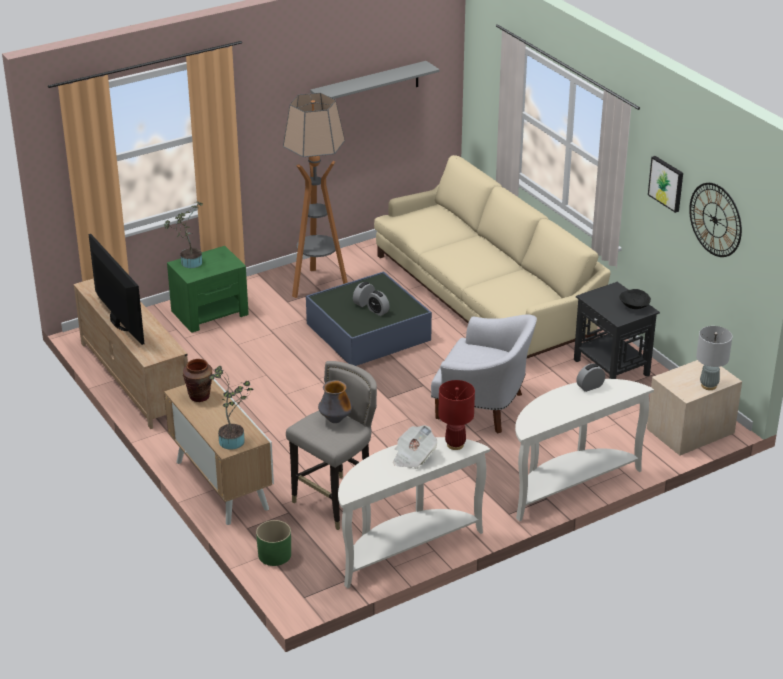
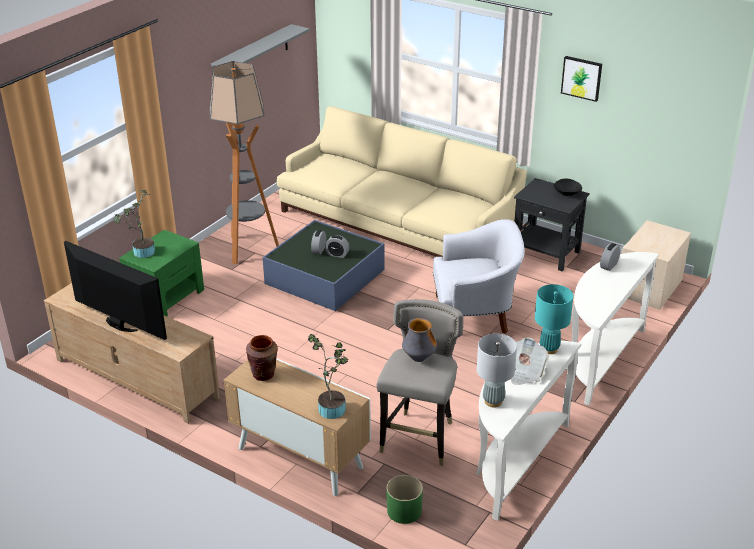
camera: 25 degrees left, 0 degrees up
red table lamp [438,380,475,450] -> turquoise table lamp [535,284,573,354]
wall clock [689,183,742,257] -> none
grey table lamp [696,326,732,390] -> grey table lamp moved to [477,333,517,407]

